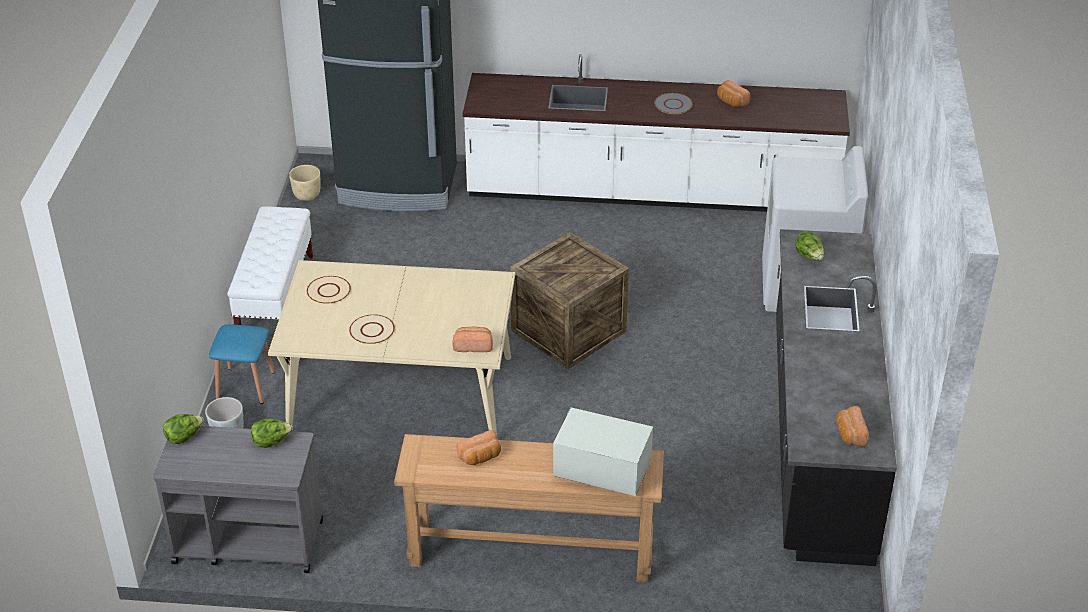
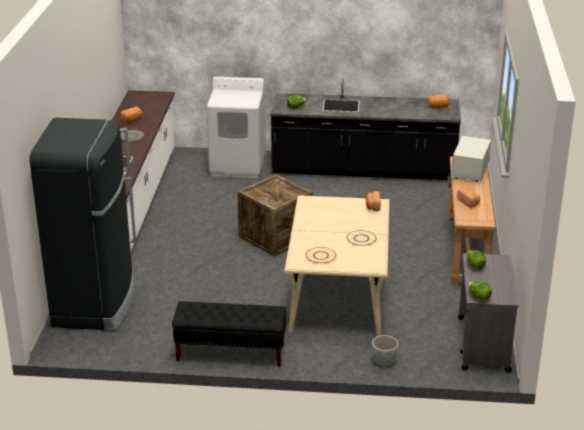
camera: 90 degrees left, 10 degrees down
blue stool [209,324,275,404] -> none
white bench [227,206,313,325] -> black bench [172,301,286,367]
beige planter [289,165,321,201] -> none

